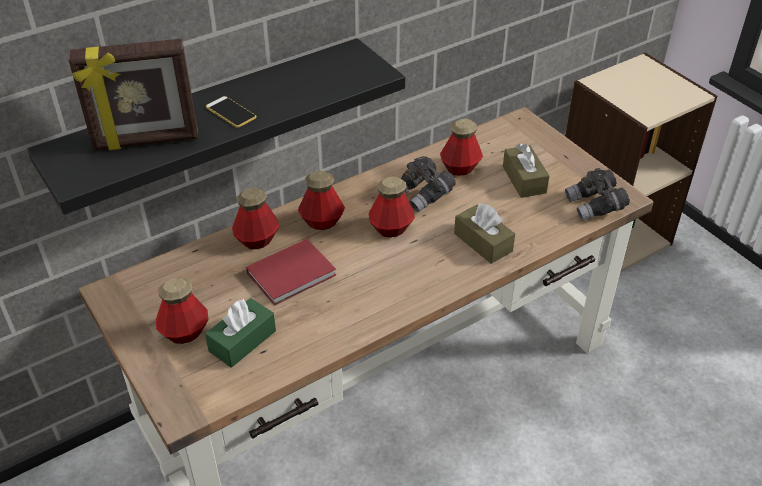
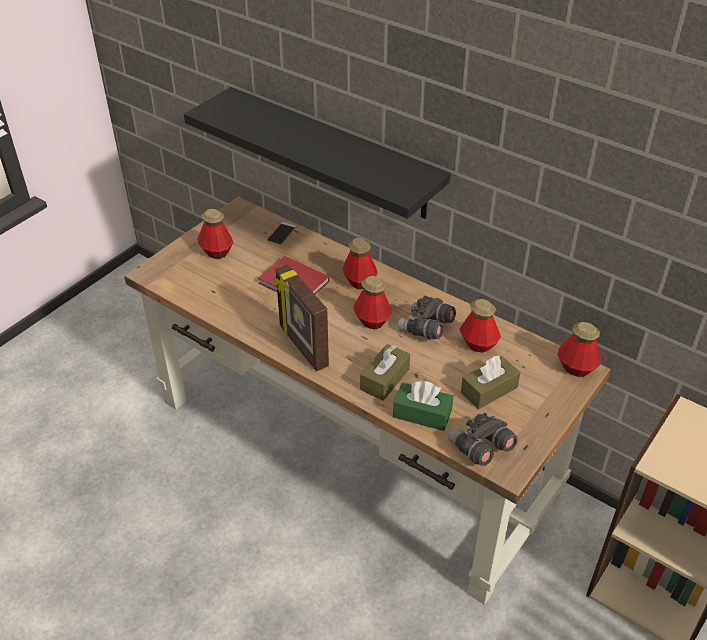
camera: 70 degrees right, 0 degrees up
picture frame [69,39,198,150] -> picture frame moved to [274,264,329,371]
green tissue box [205,298,276,368] -> green tissue box moved to [393,381,453,431]
phone [206,96,257,128] -> phone moved to [266,222,297,246]
bottle [232,188,280,249] -> bottle moved to [558,322,601,377]

